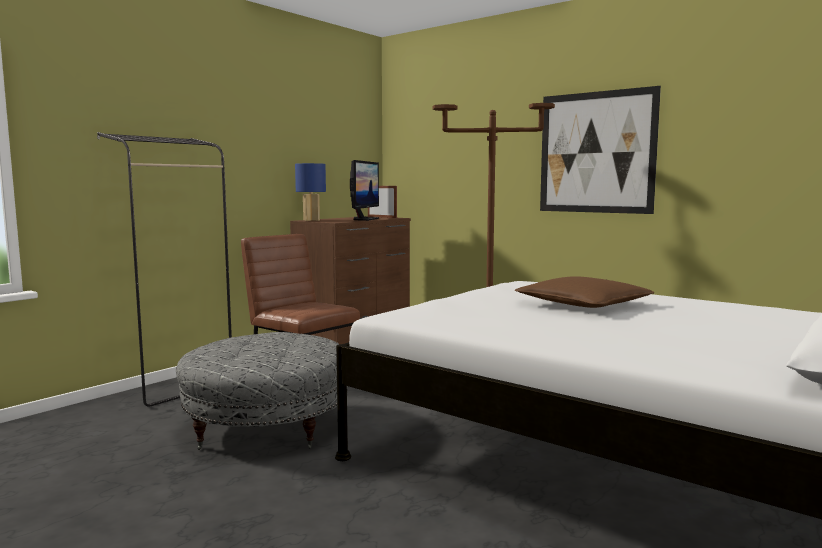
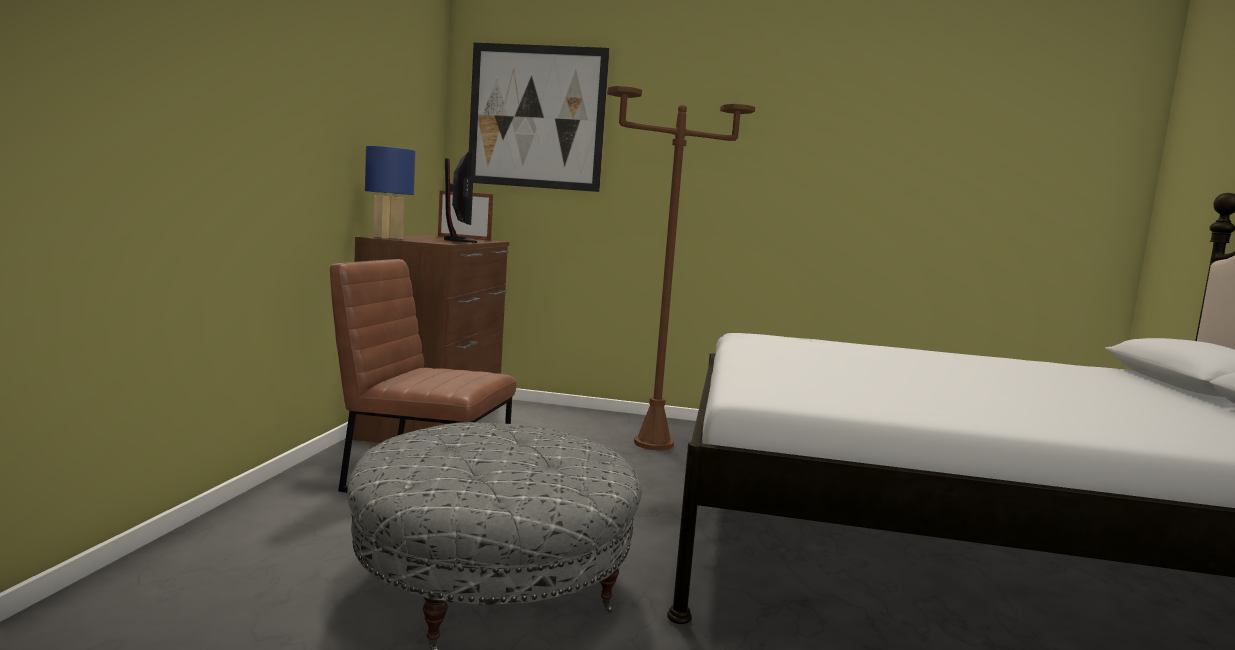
camera: 30 degrees left, 0 degrees up
black clothes rack [97,132,232,407] -> none
brown pillow [515,276,654,308] -> none
picture [540,86,661,214] -> picture moved to [469,43,610,192]

